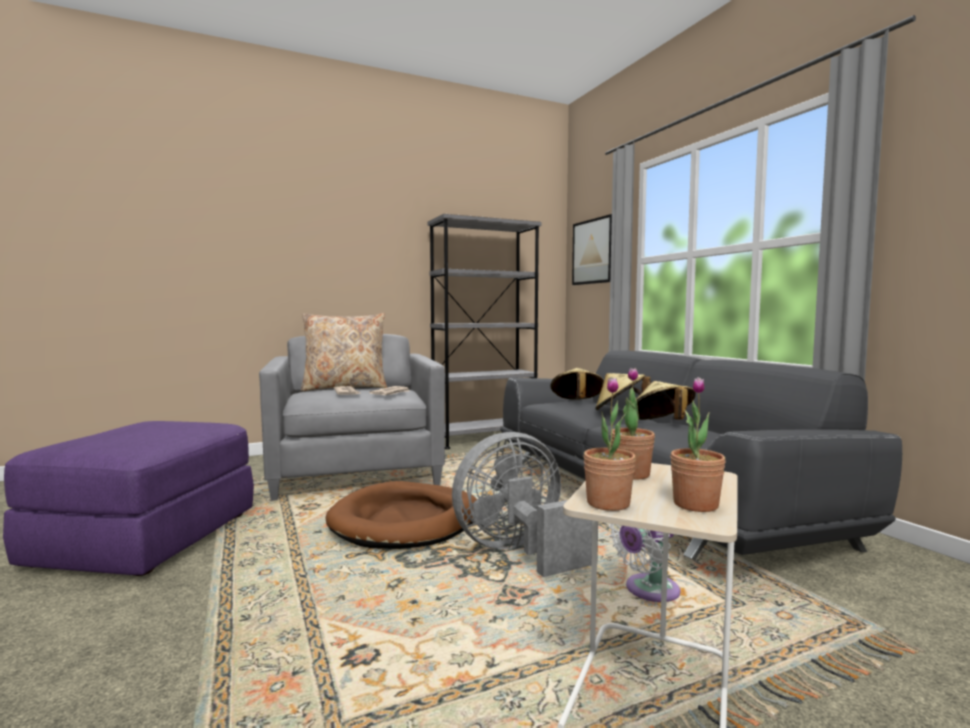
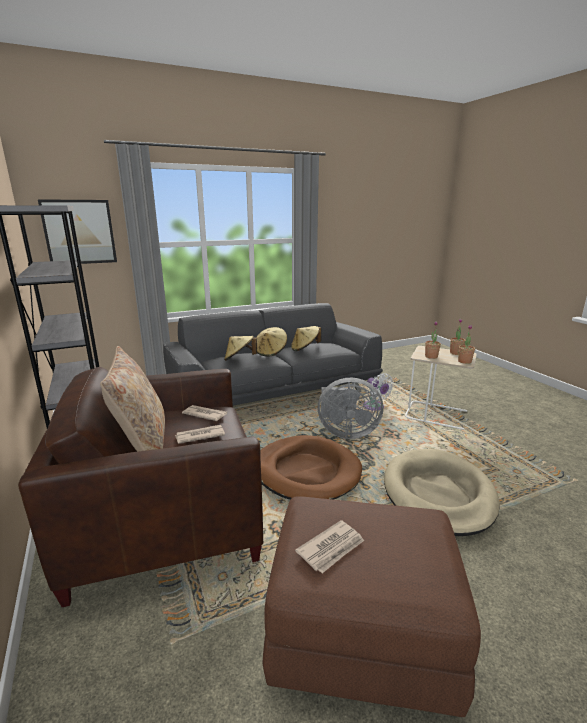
camera: 90 degrees left, 15 degrees up
purple ottoman [3,421,254,576] -> brown ottoman [263,496,481,717]
grey armchair [259,334,445,501] -> brown armchair [18,367,263,607]
grey fan [452,432,598,577] -> grey fan turned 60 degrees counterclockwise [318,378,383,439]
none -> newspaper [295,520,364,573]
none -> beige dog bed [384,449,500,536]

